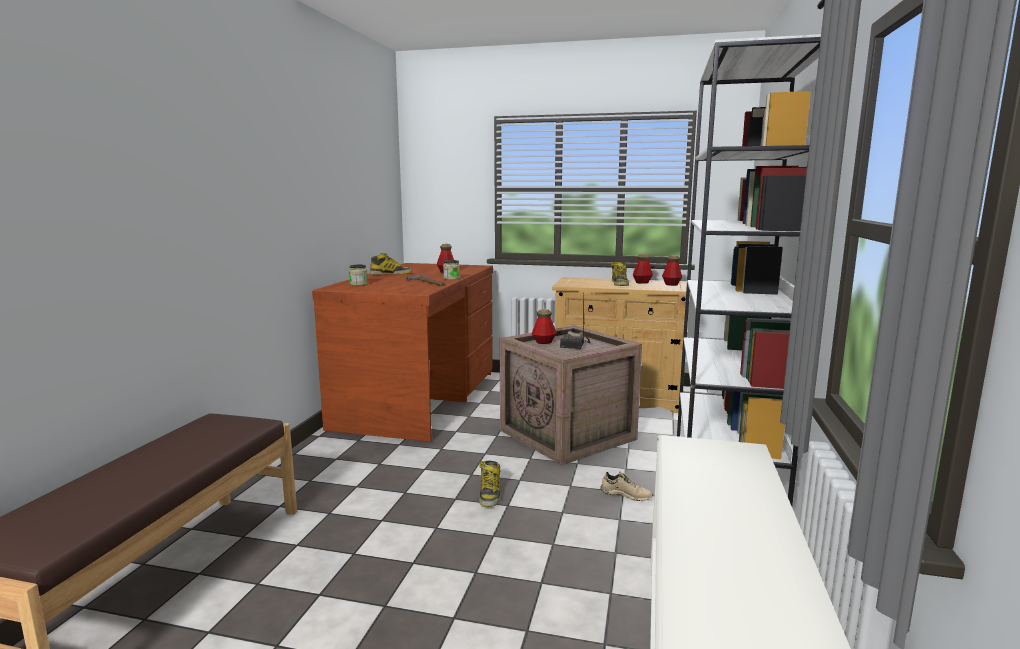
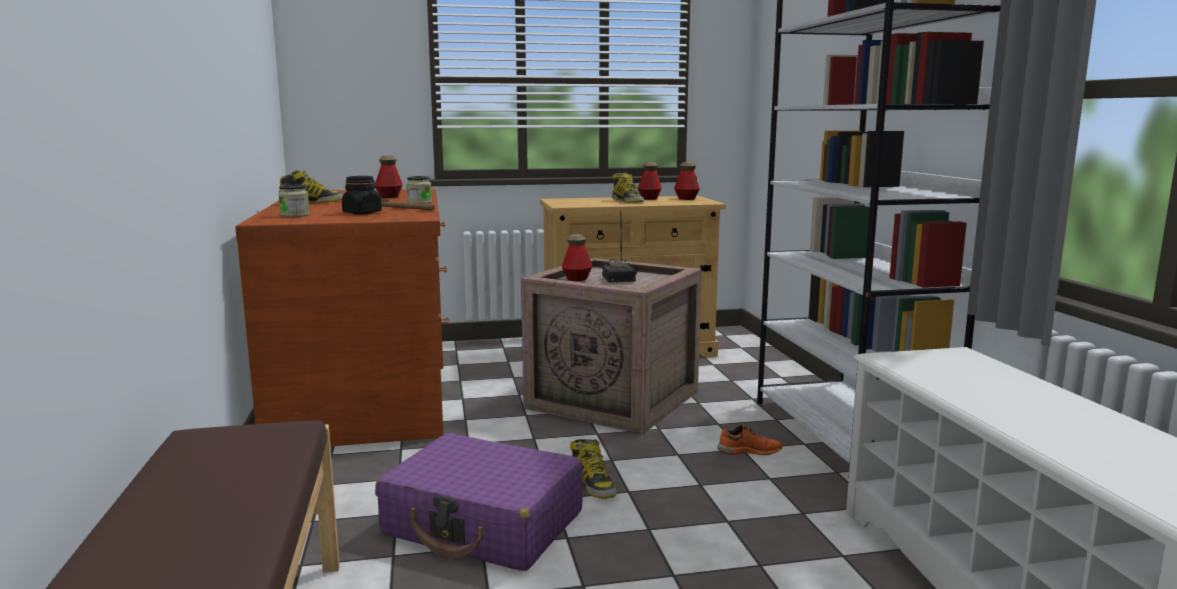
camera: 25 degrees left, 0 degrees up
beige shoe [600,472,653,501] -> orange shoe [717,424,783,455]
none -> black jar [342,176,382,214]
none -> purple suitcase [375,433,583,571]

